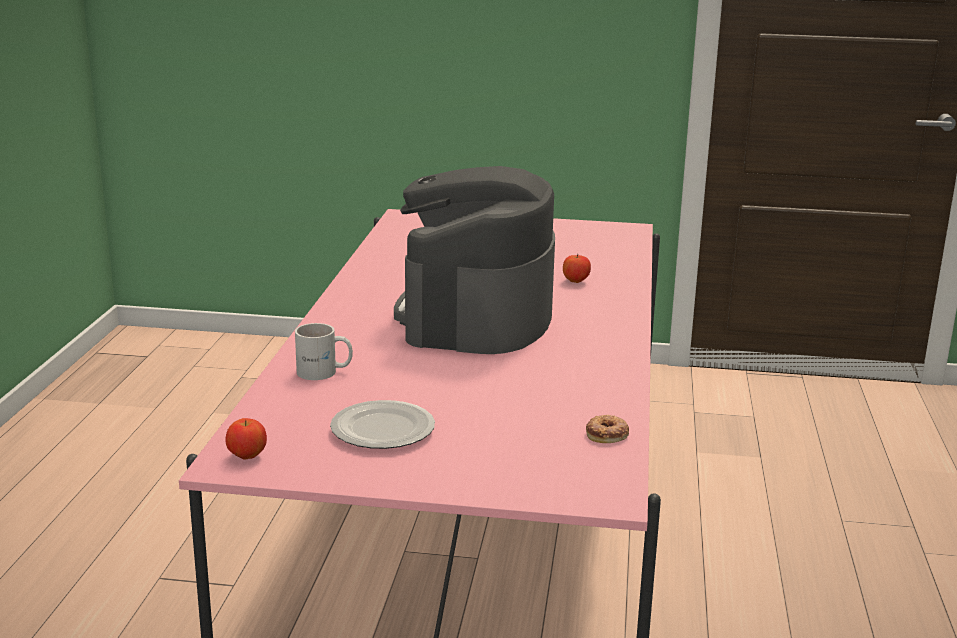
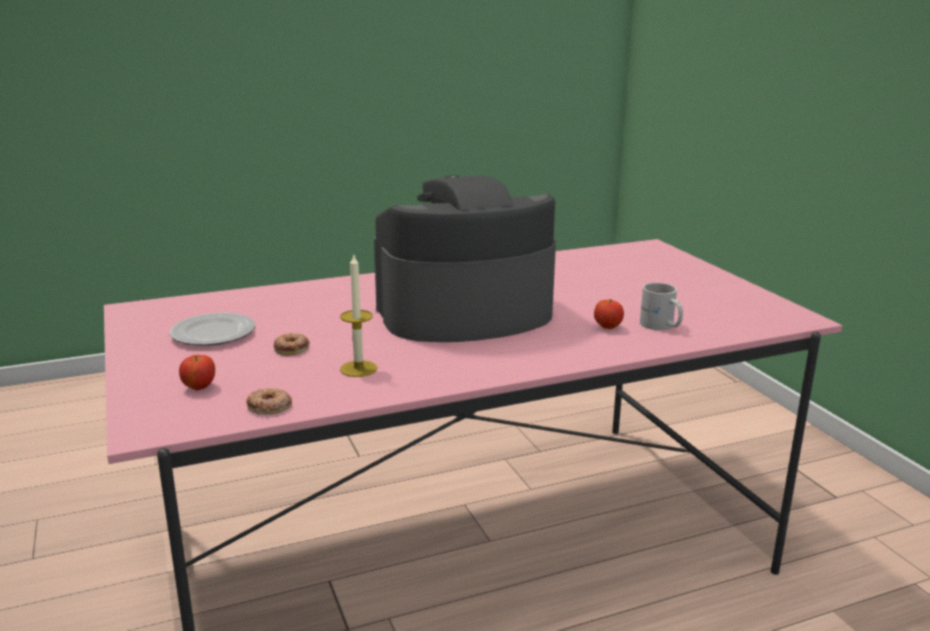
camera: 60 degrees right, 0 degrees up
apple [225,418,267,460] -> apple moved to [179,355,215,390]
white mug [295,323,353,380] -> white mug moved to [640,283,683,330]
none -> donut [274,333,310,356]
none -> candle [340,255,377,377]

